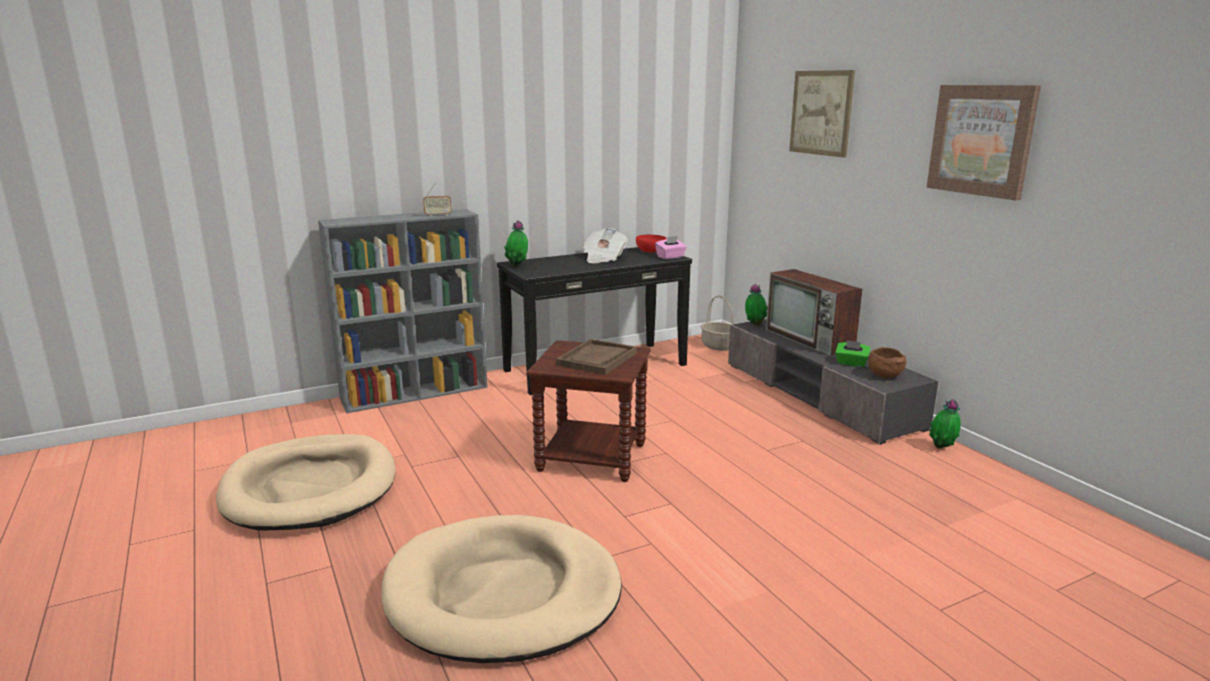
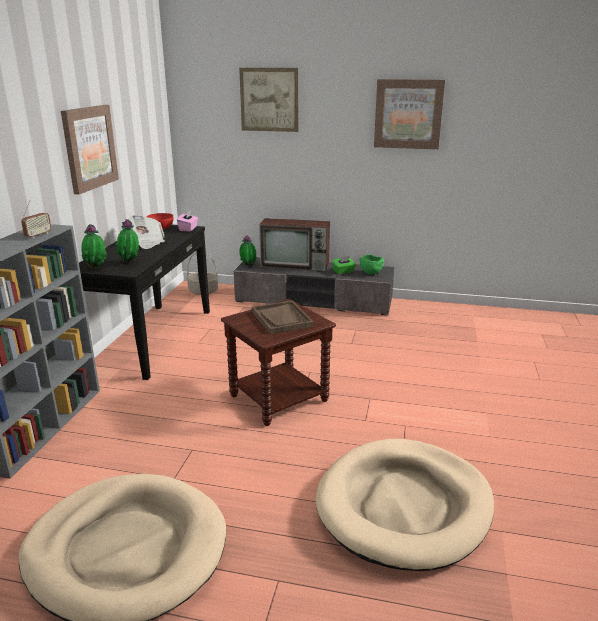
camera: 50 degrees left, 5 degrees up
brown bowl [868,347,906,378] -> green bowl [359,255,384,274]
potted plant [929,399,961,449] -> potted plant moved to [115,219,139,263]
none -> picture [61,105,119,195]

